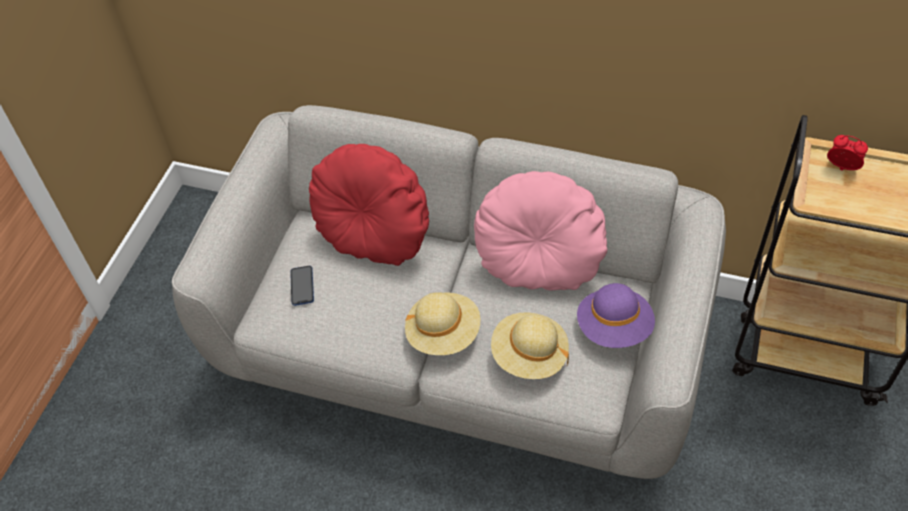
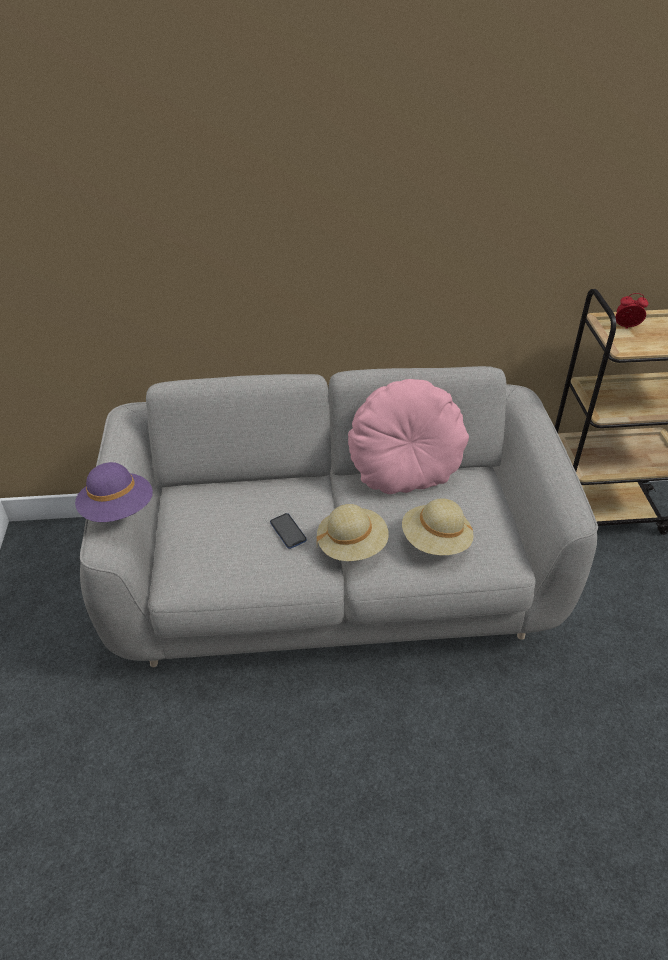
camera: 25 degrees left, 10 degrees down
phone [290,266,314,306] -> phone moved to [270,513,307,549]
red pillow [309,144,429,266] -> none
purple hat [577,283,655,348] -> purple hat moved to [75,462,153,522]

